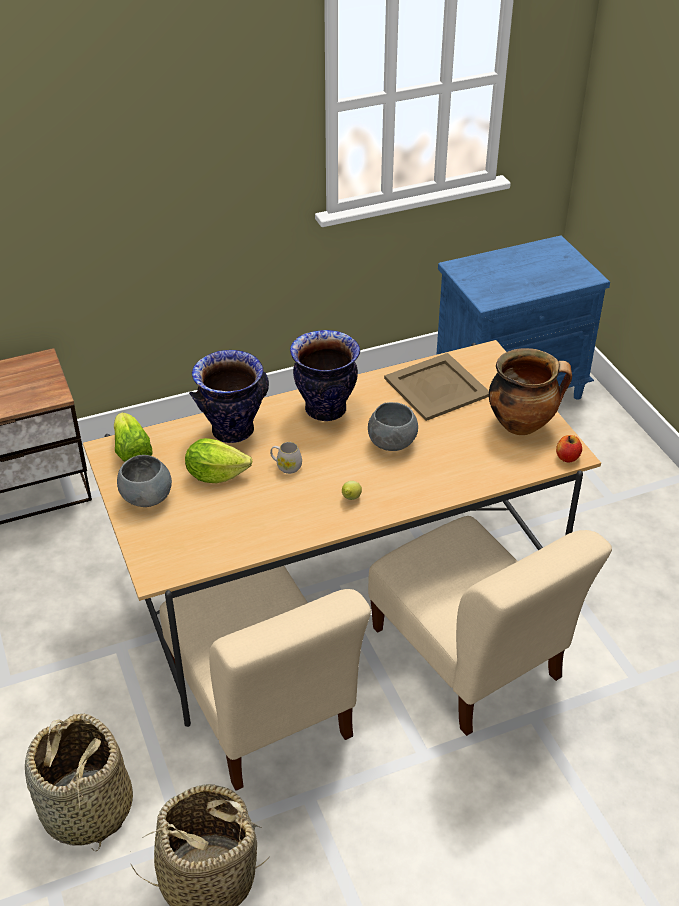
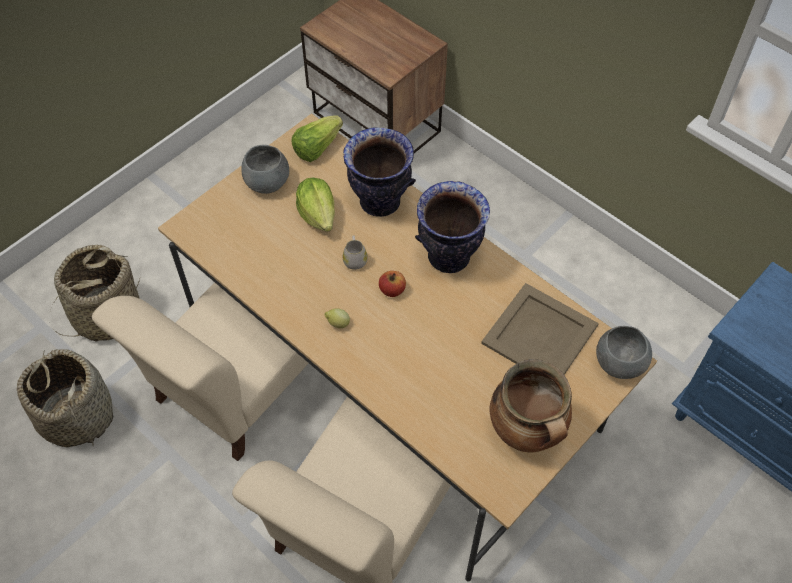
camera: 65 degrees right, 15 degrees up
grey bowl [368,402,418,451] -> grey bowl moved to [596,326,652,379]
apple [556,435,582,463] -> apple moved to [379,271,406,297]

